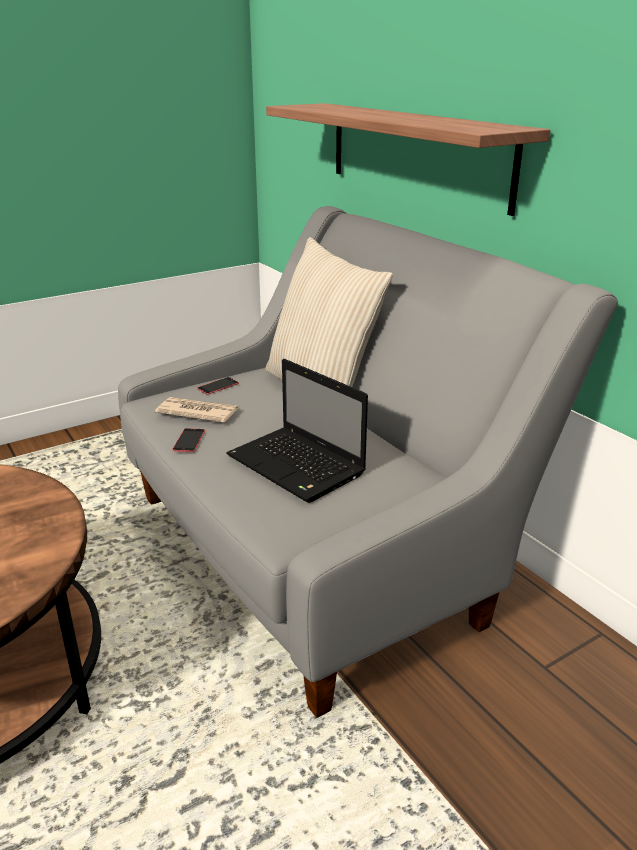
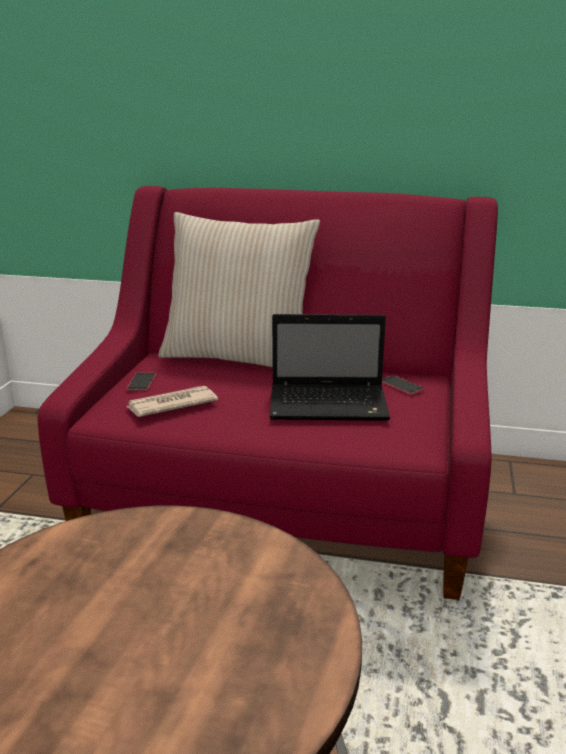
camera: 45 degrees left, 5 degrees down
grey sofa [118,206,618,718] -> red sofa [37,186,498,600]
phone [172,428,205,452] -> phone moved to [382,375,424,395]
shelf [266,103,551,216] -> none

